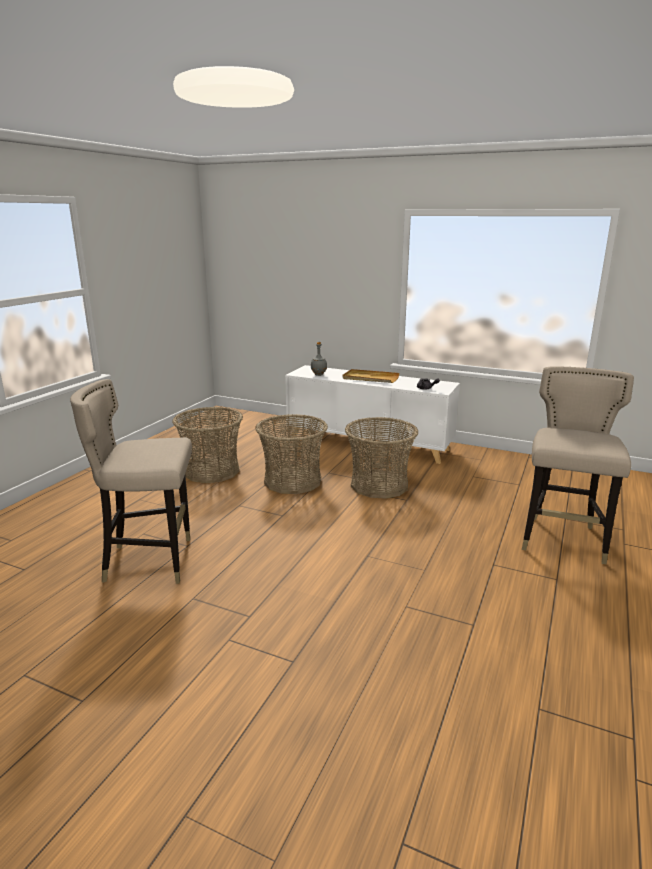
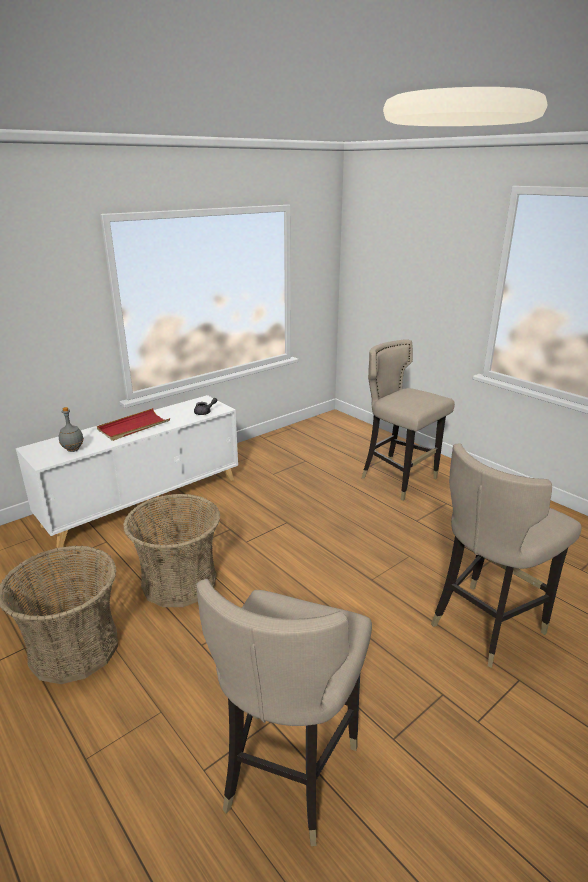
camera: 65 degrees left, 5 degrees up
beige tray [343,369,400,383] -> red tray [97,408,170,441]
basket [345,417,418,499] -> none
none -> beige stool [431,443,581,668]

